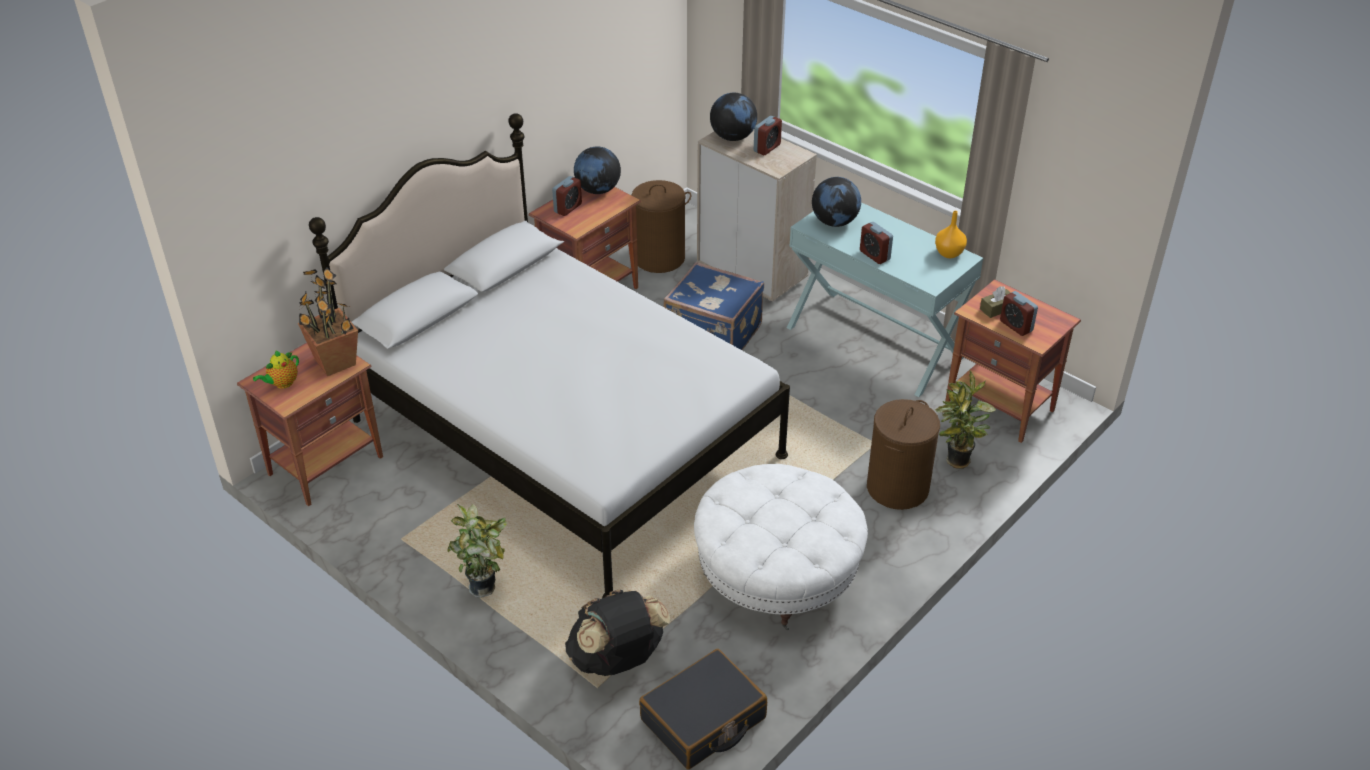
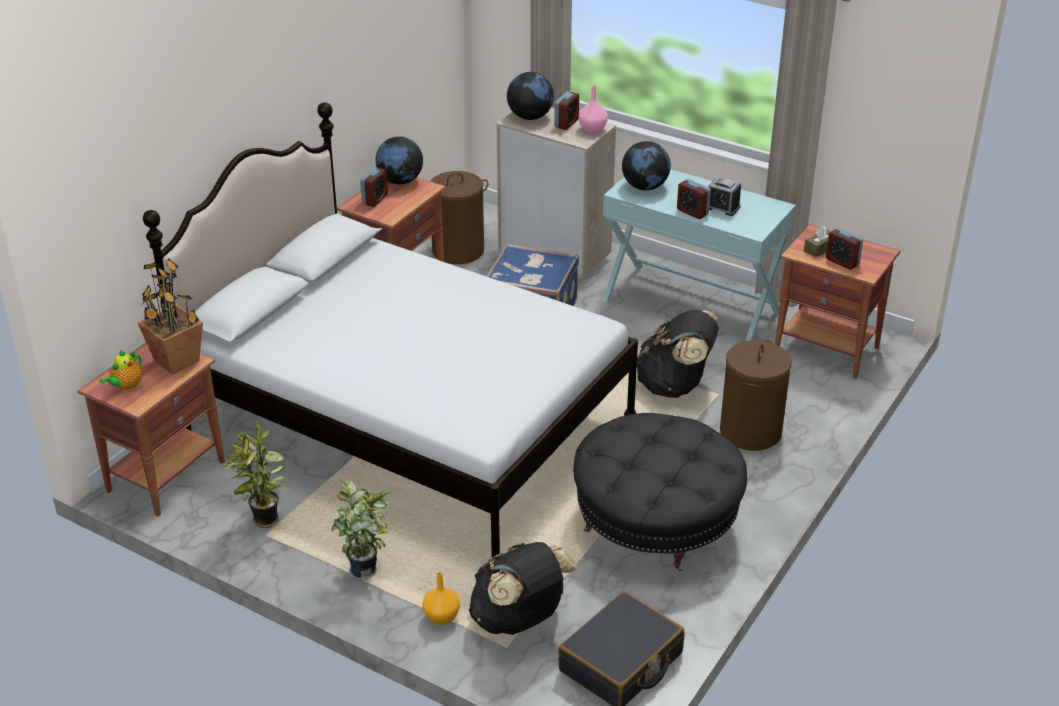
camera: 10 degrees left, 5 degrees down
white ottoman [694,464,868,630] -> black ottoman [573,413,747,571]
orange vase [935,211,967,258] -> orange vase moved to [422,572,460,625]
potted plant [935,371,996,469] -> potted plant moved to [222,418,286,528]
none -> pink vase [579,85,608,133]
none -> black backpack [637,310,719,398]
none -> alarm clock [709,176,741,216]

